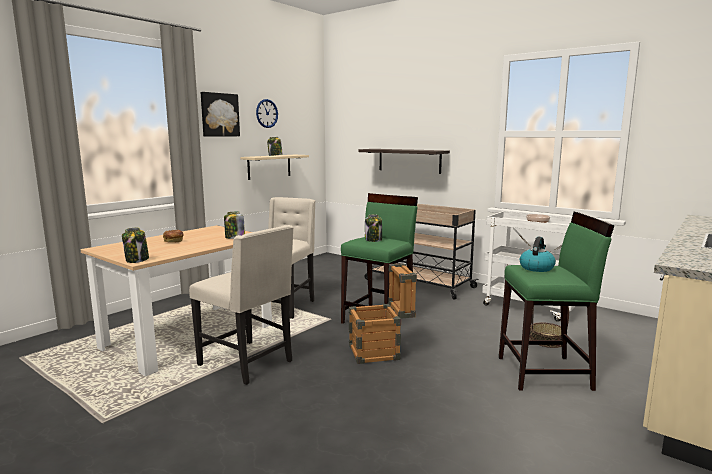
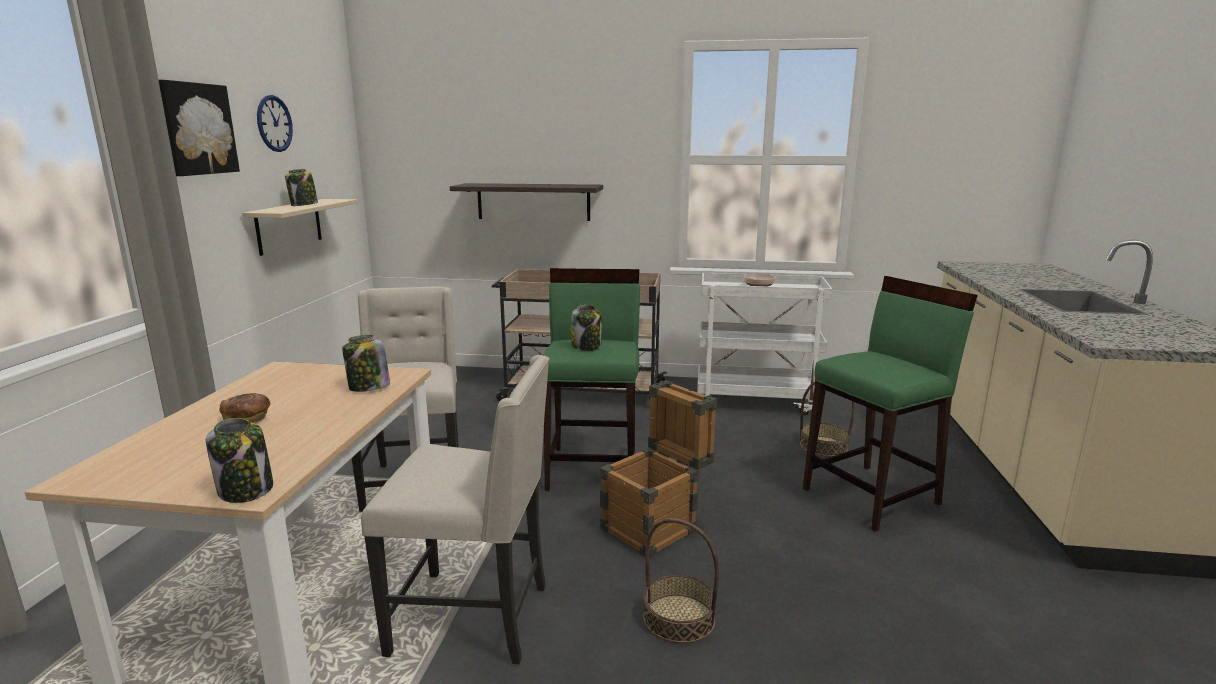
camera: 30 degrees left, 5 degrees up
kettle [520,237,556,272] -> none
none -> basket [643,518,719,644]

